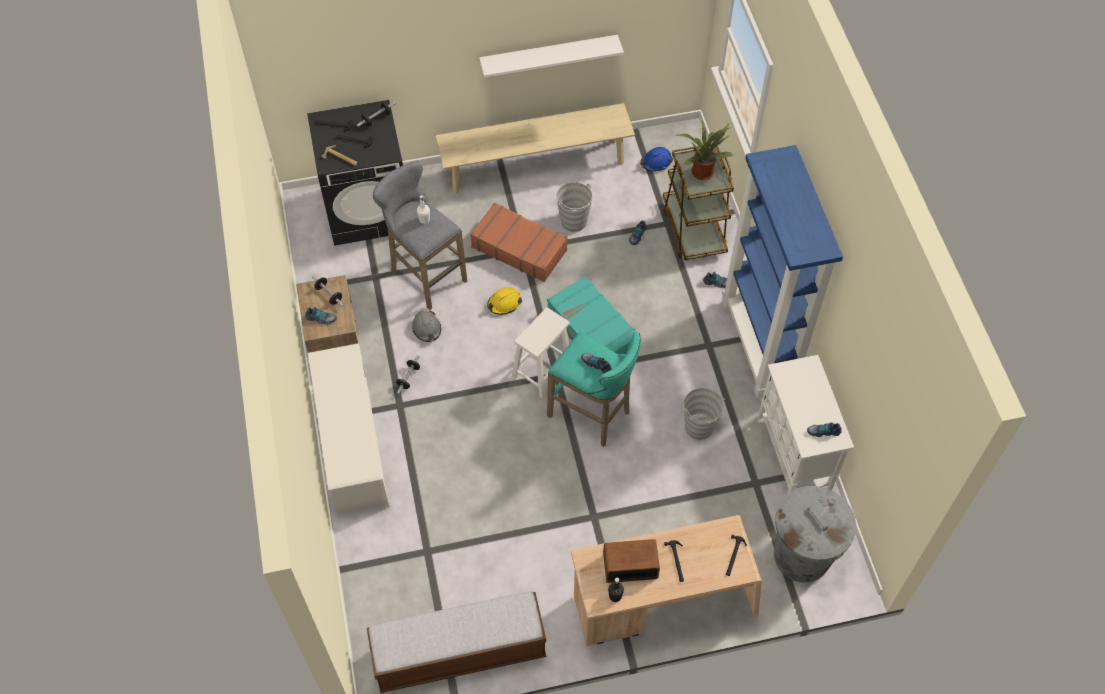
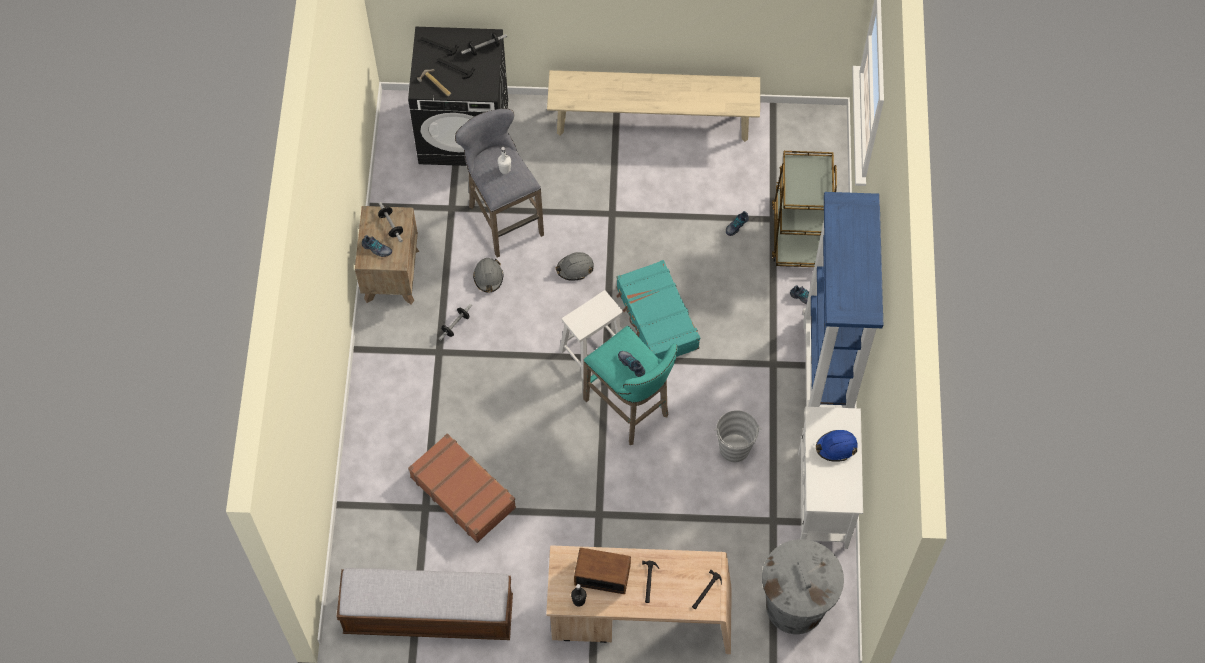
camera: 15 degrees right, 5 degrees up
white shoe rack [308,343,389,515] -> none
brown suitcase [470,203,568,282] -> brown suitcase moved to [408,433,516,543]
white shelf [479,35,624,78] -> none
yellow hard hat [487,287,522,315] -> grey hard hat [556,252,594,281]
grey bucket [556,182,593,232] -> none
blue hard hat [640,147,673,172] -> blue hard hat moved to [816,430,858,462]
potted plant [676,121,734,180] -> none
shoe [807,422,842,437] -> none

